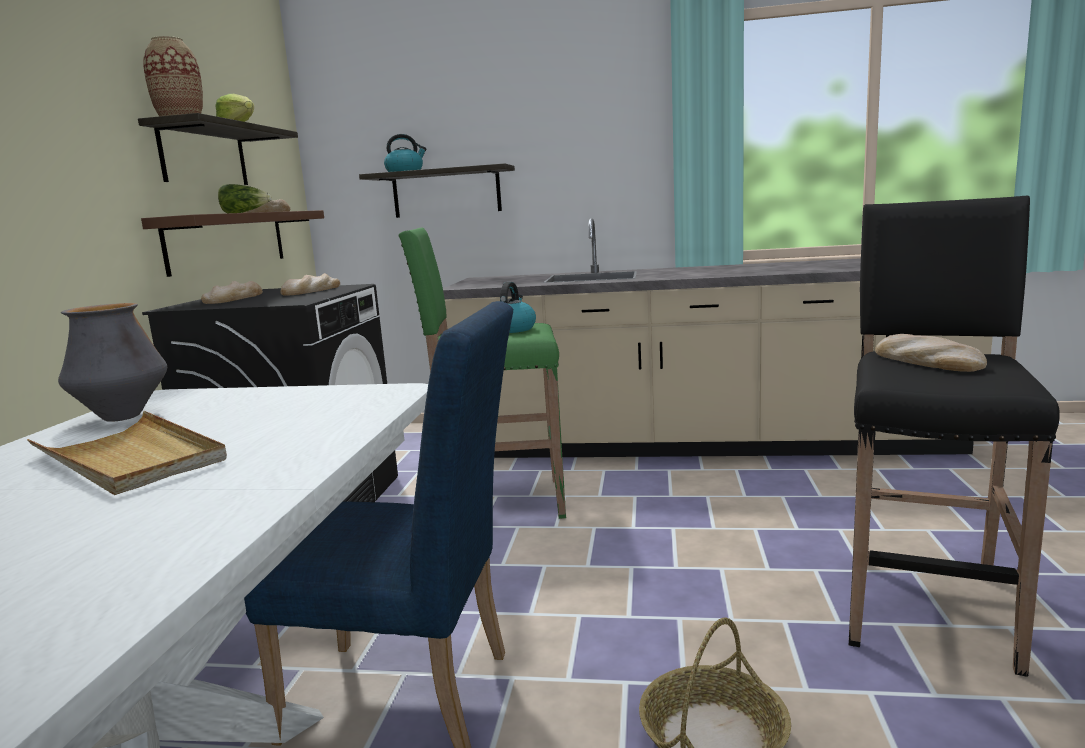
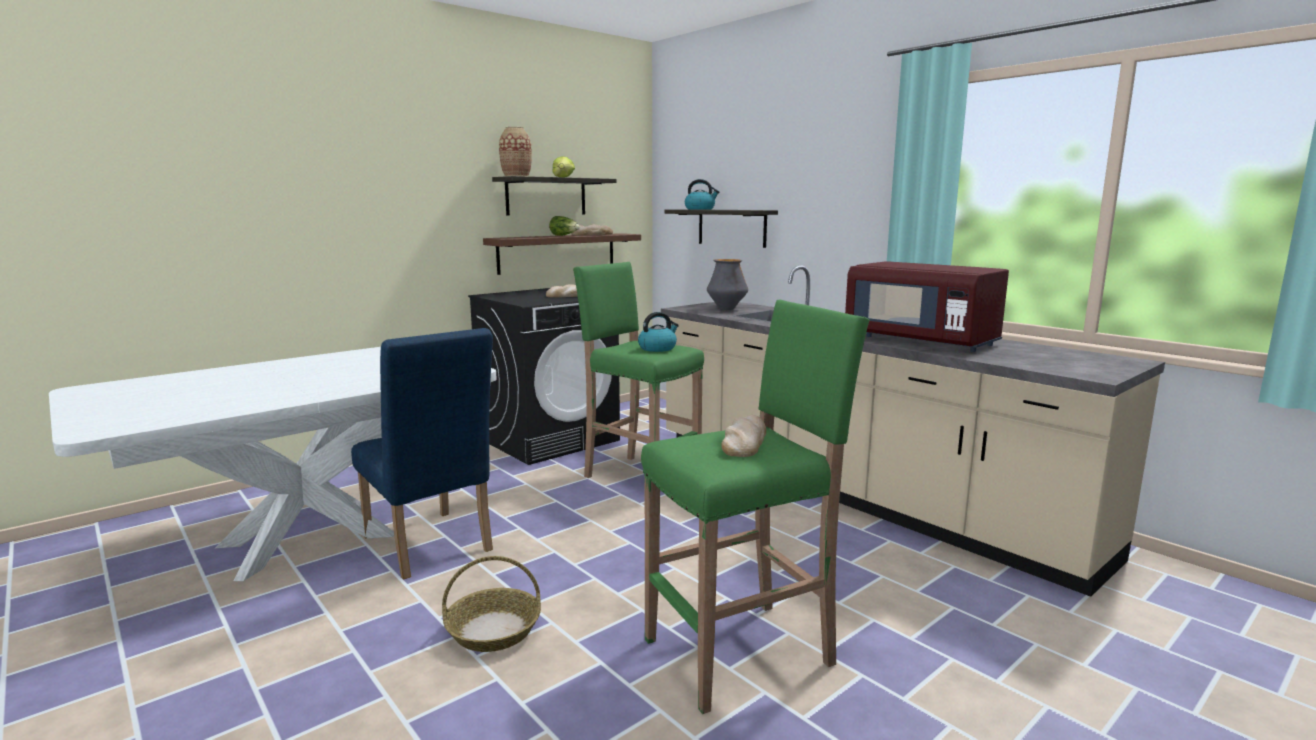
camera: 40 degrees right, 0 degrees up
beige tray [27,411,227,495] -> none
vase [58,303,167,422] -> vase moved to [707,259,748,310]
bread [201,281,263,304] -> none
black stool [849,195,1060,677] -> green stool [641,299,869,714]
none -> red microwave [845,261,1009,352]

